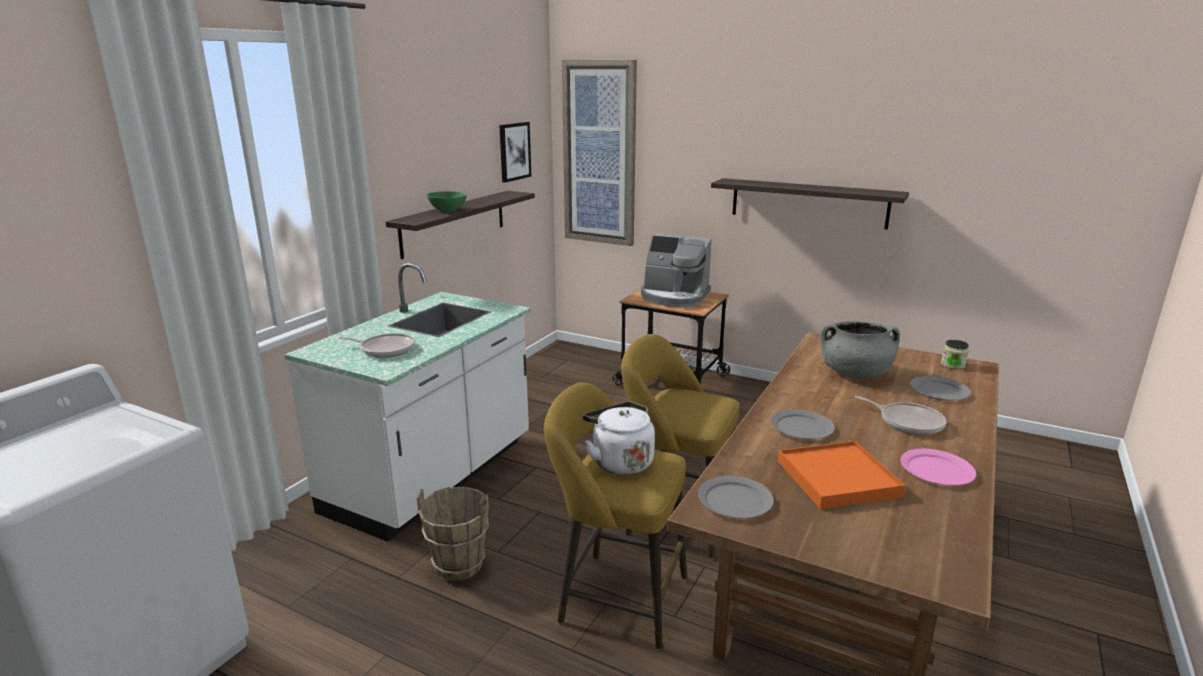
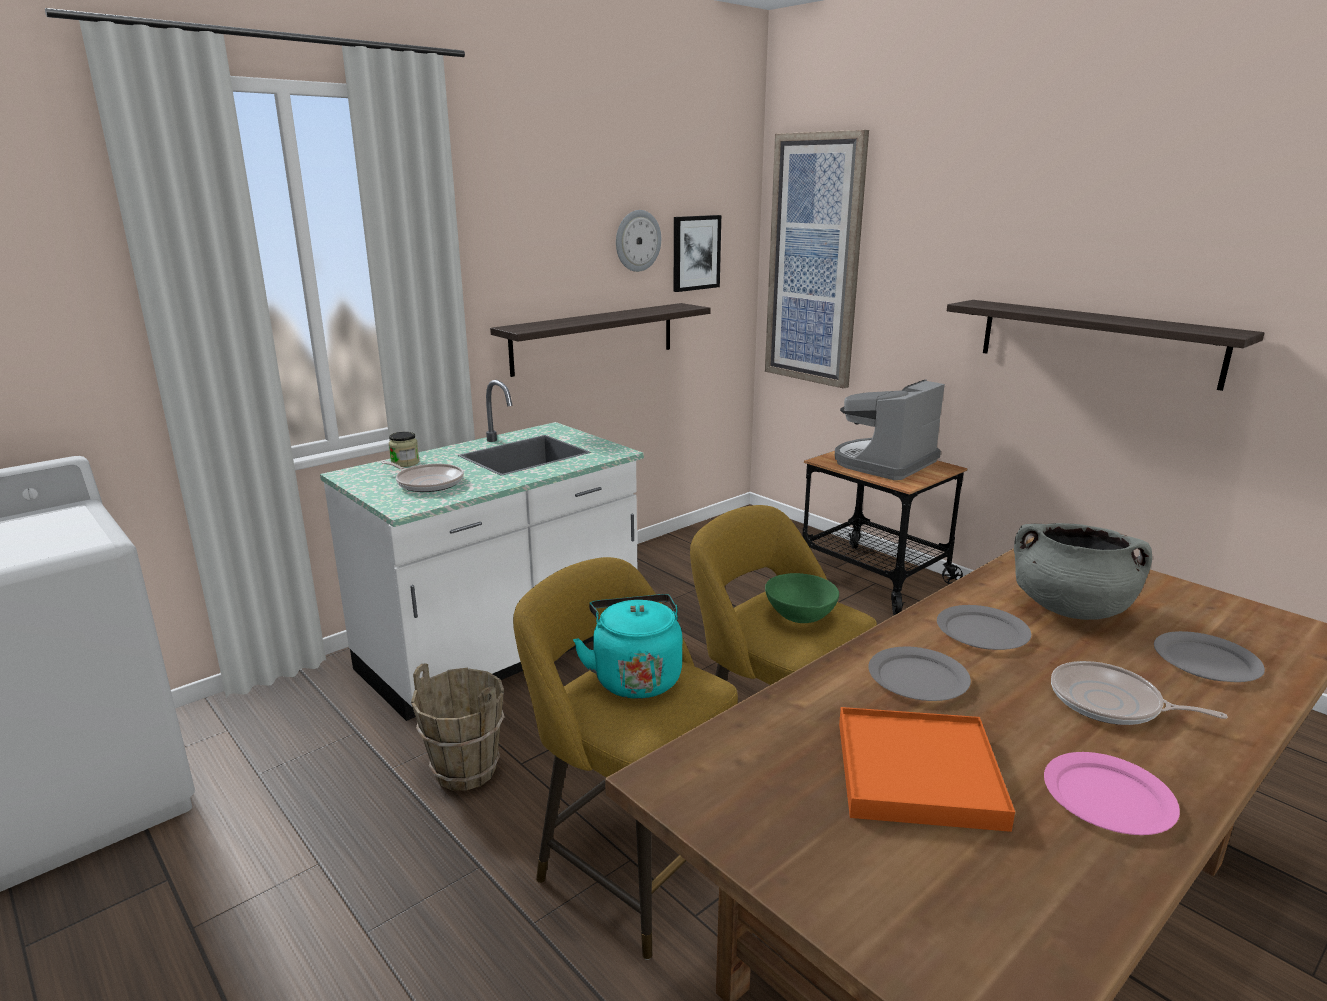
camera: 20 degrees right, 0 degrees up
green bowl [427,191,467,212] -> green bowl moved to [765,573,839,623]
white kettle [583,402,655,475] -> turquoise kettle [573,594,682,699]
coffee machine [641,234,711,307] -> coffee machine turned 90 degrees clockwise [835,379,945,480]
grey plate [698,476,774,518] -> grey plate moved to [937,605,1031,650]
frying pan [855,396,947,435] -> frying pan turned 150 degrees clockwise [1051,661,1228,725]
jar [941,340,969,369] -> jar moved to [389,432,419,467]
none -> wall clock [616,210,661,272]

